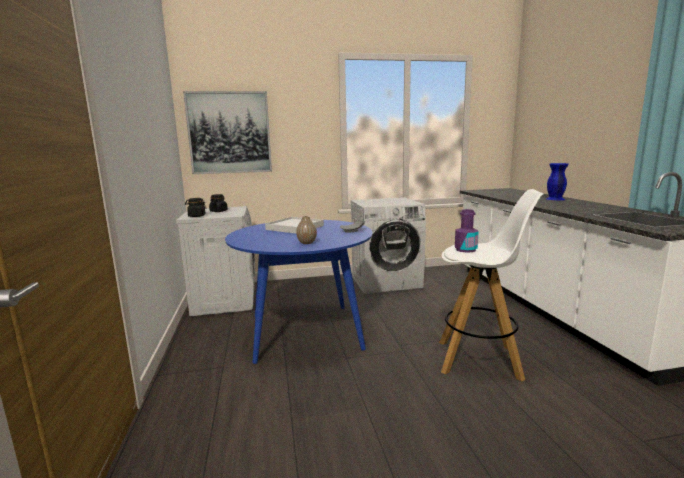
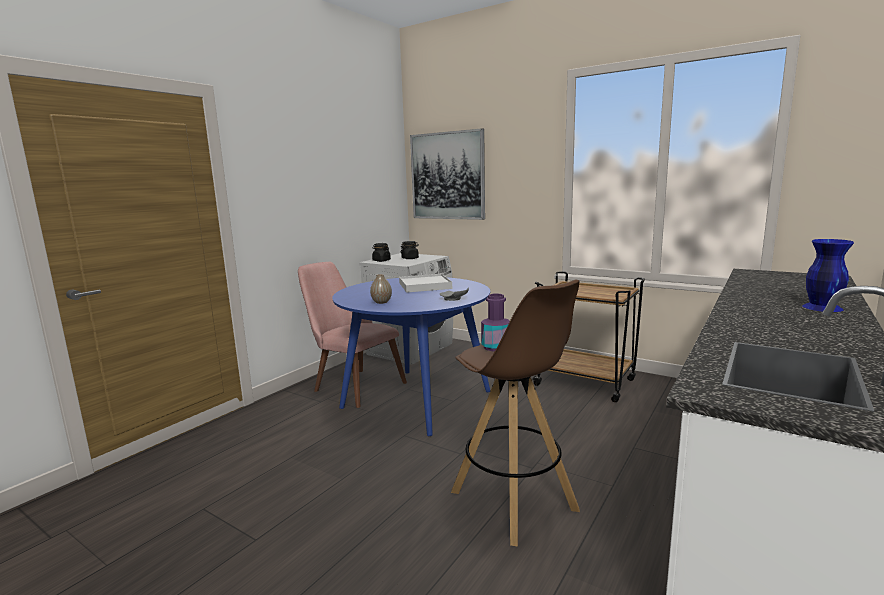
camera: 45 degrees right, 0 degrees up
white washing machine [351,197,426,294] -> brown cart [532,271,645,402]
white stool [439,189,544,381] -> brown stool [451,279,580,547]
none -> pink chair [298,262,407,408]

